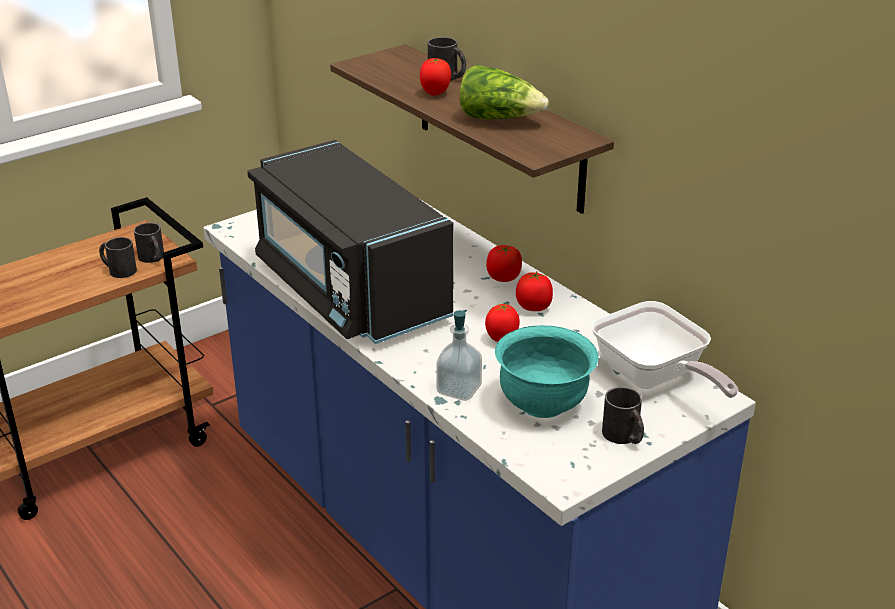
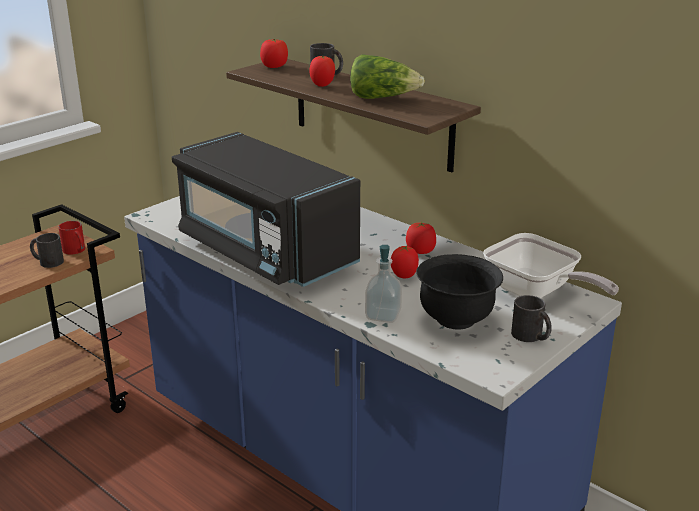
camera: 10 degrees left, 5 degrees down
black mug [134,223,164,263] -> red mug [58,221,85,254]
tomato [486,245,522,282] -> tomato moved to [260,39,288,68]
turquoise bowl [495,325,599,418] -> black bowl [416,254,503,329]

